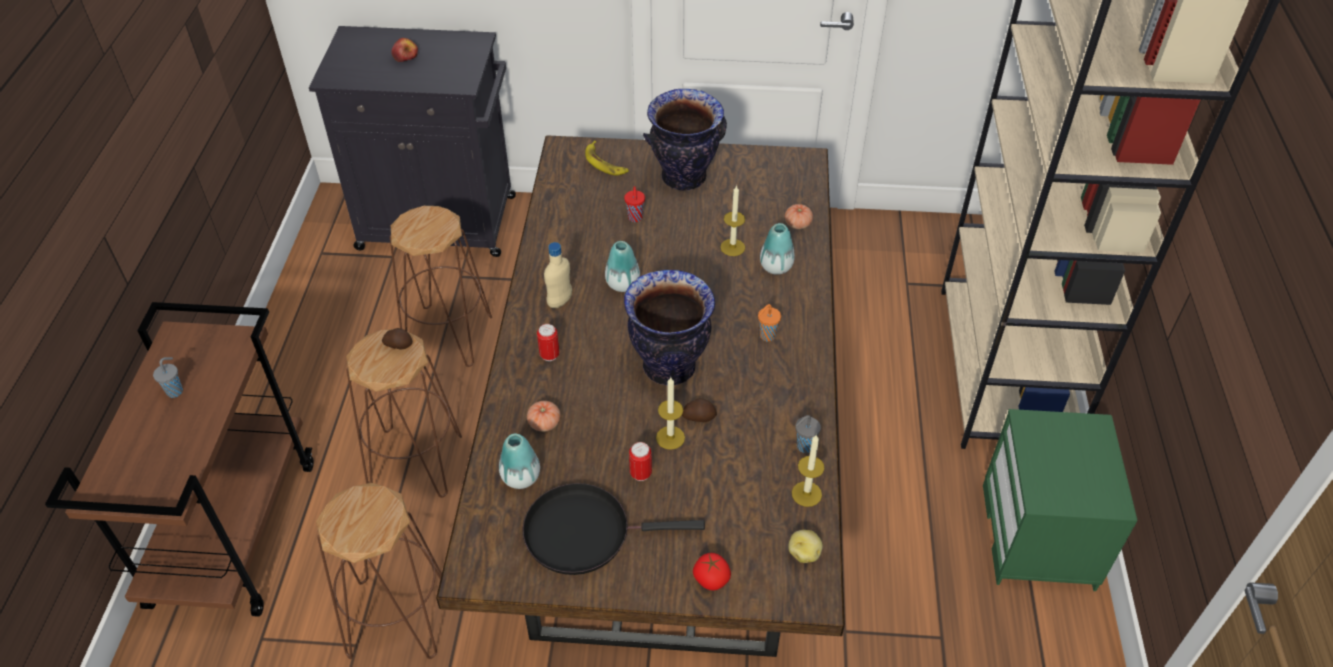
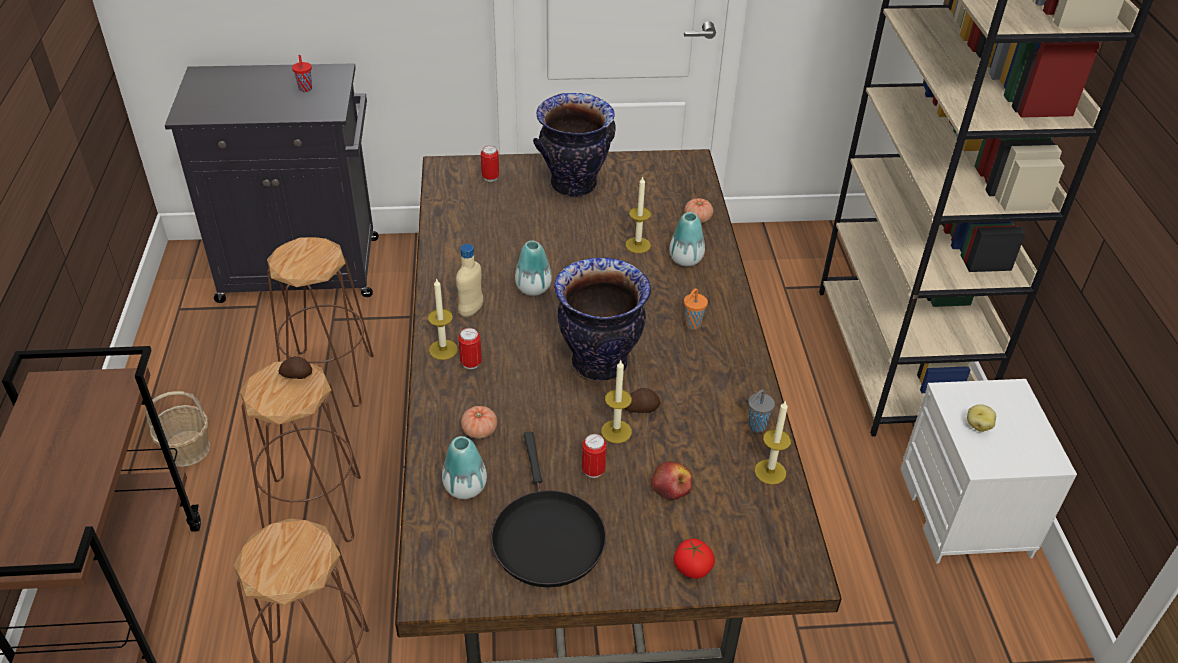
camera: 10 degrees left, 5 degrees down
grey cup [153,357,183,398] -> none
apple [391,38,418,62] -> apple moved to [651,461,692,500]
black frying pan [522,483,705,575] -> black frying pan turned 90 degrees counterclockwise [491,432,606,587]
banana [585,141,629,176] -> can [481,146,499,182]
red cup [624,186,645,222] -> red cup moved to [292,55,312,92]
potato [788,530,823,563] -> potato moved to [967,404,996,432]
green nightstand [983,409,1138,591] -> white nightstand [901,379,1077,563]
none -> basket [145,391,210,467]
none -> candle [428,278,458,360]

